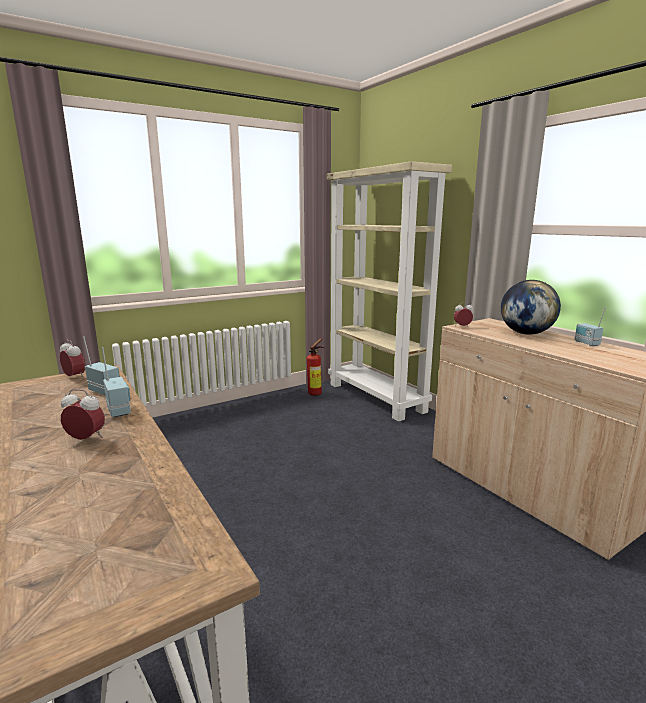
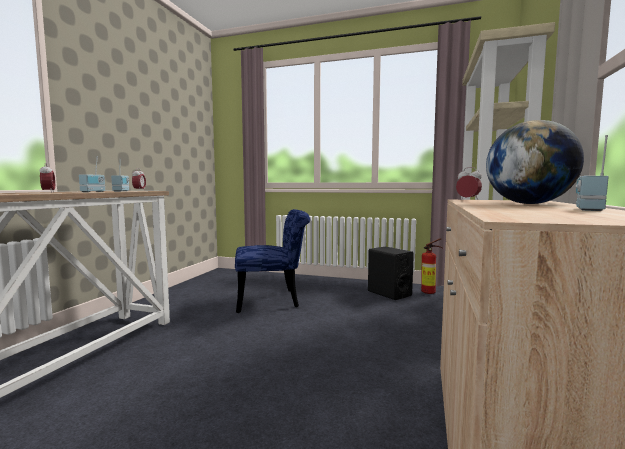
camera: 50 degrees right, 10 degrees down
none -> blue chair [235,209,310,313]
none -> black speaker [368,247,414,300]

